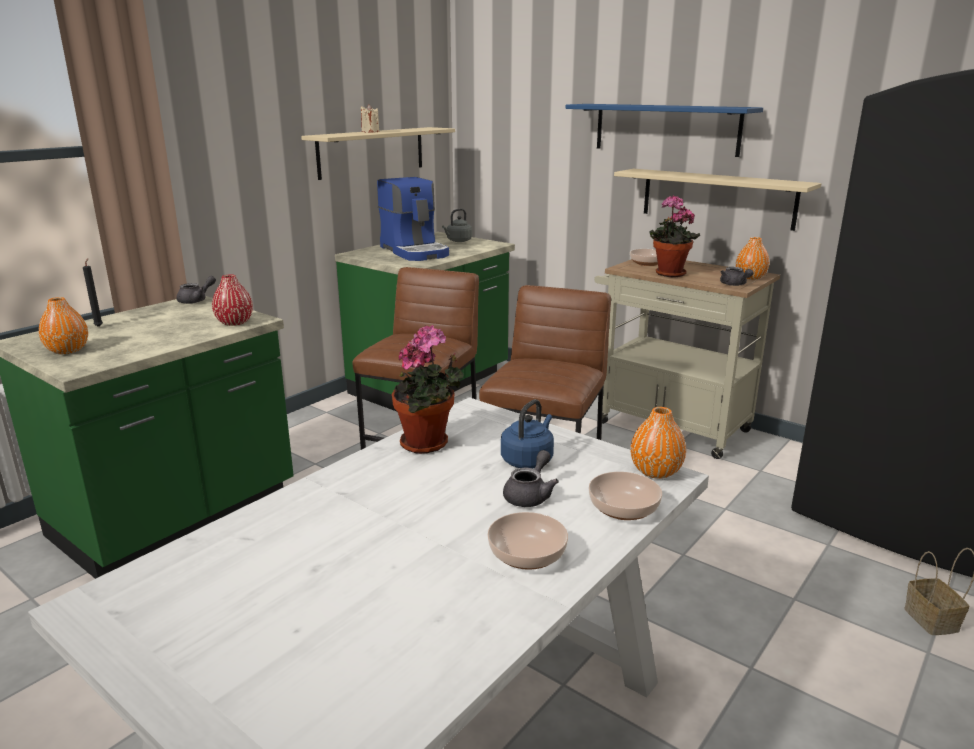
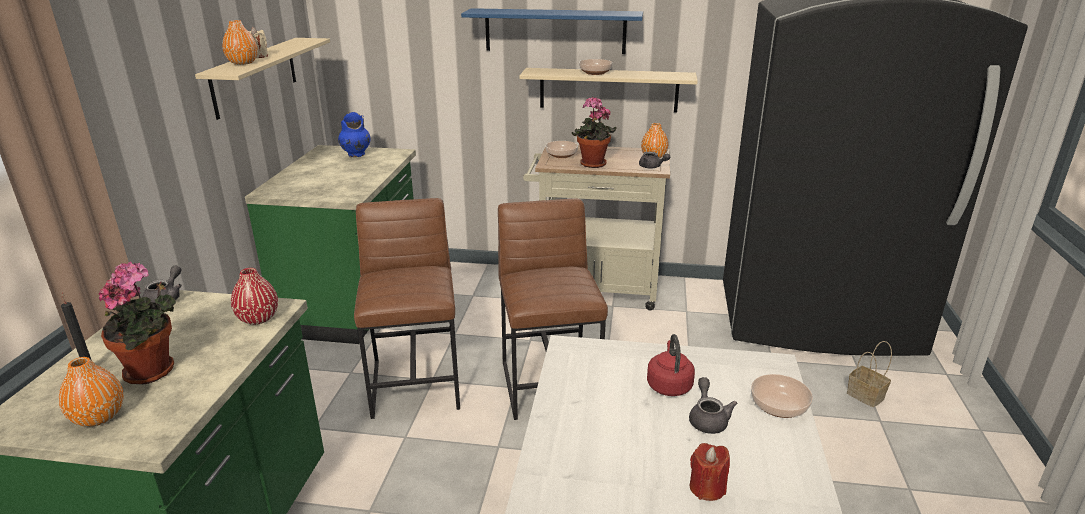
camera: 30 degrees left, 5 degrees up
coffee machine [377,177,449,261] -> none
potted plant [392,325,464,454] -> potted plant moved to [99,261,176,384]
grey kettle [442,209,472,242] -> blue vase [338,112,371,157]
bowl [487,512,568,570] -> bowl moved to [579,59,612,75]
blue kettle [501,399,554,469] -> red kettle [647,334,695,396]
orange vase [630,407,686,479] -> orange vase moved to [222,20,258,65]
none -> red candle [690,443,730,501]

